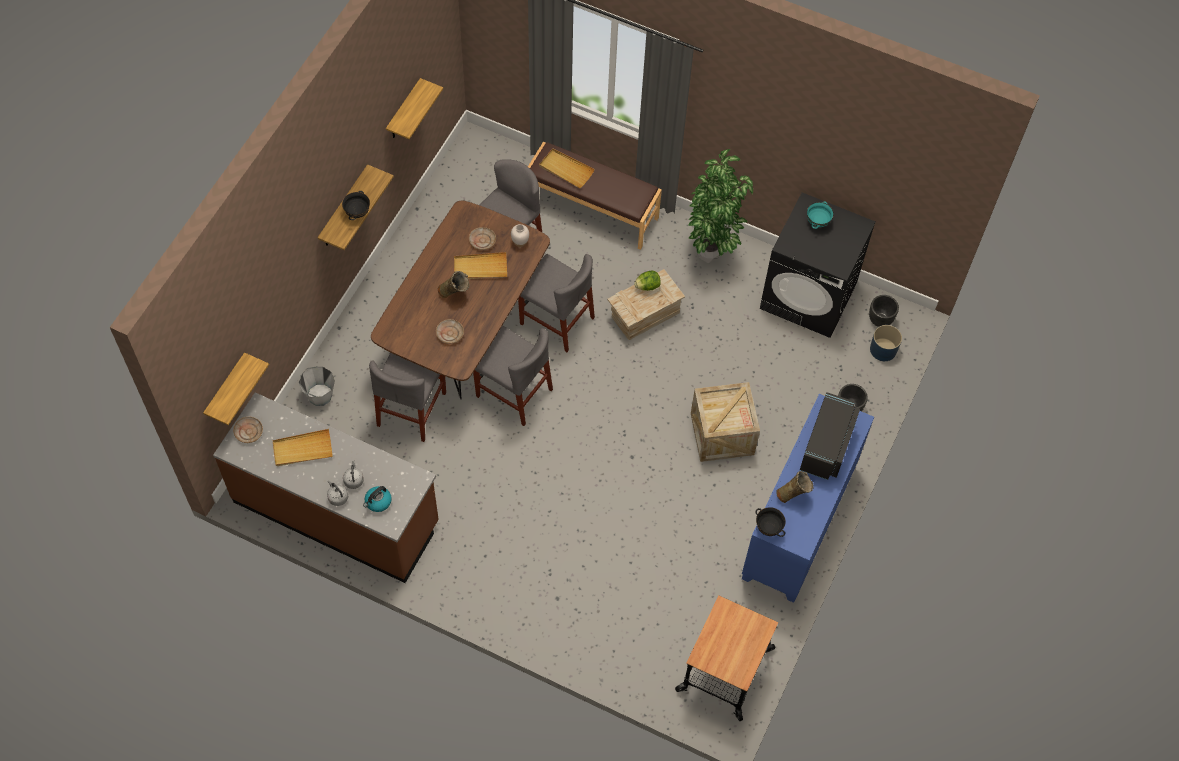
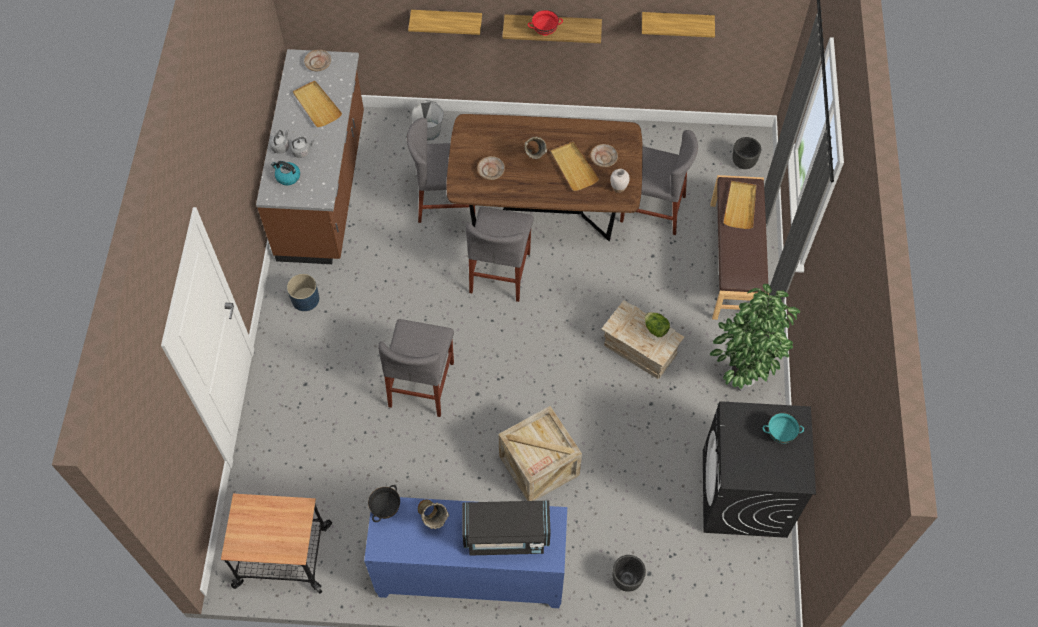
camera: 70 degrees right, 0 degrees up
shelf [203,352,269,425] -> shelf moved to [408,10,482,35]
black bowl [342,191,370,220] -> red bowl [528,10,563,36]
grey chair [518,254,595,352] -> grey chair moved to [378,319,454,417]
black planter [869,295,899,327] -> black planter moved to [732,137,761,169]
blue planter [870,325,902,361] -> blue planter moved to [287,274,319,311]

